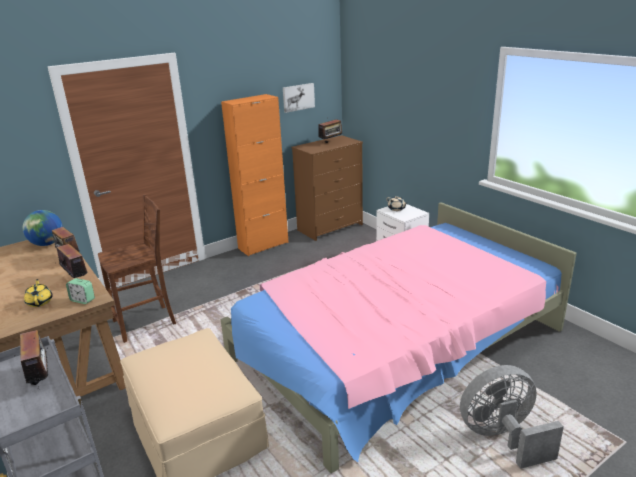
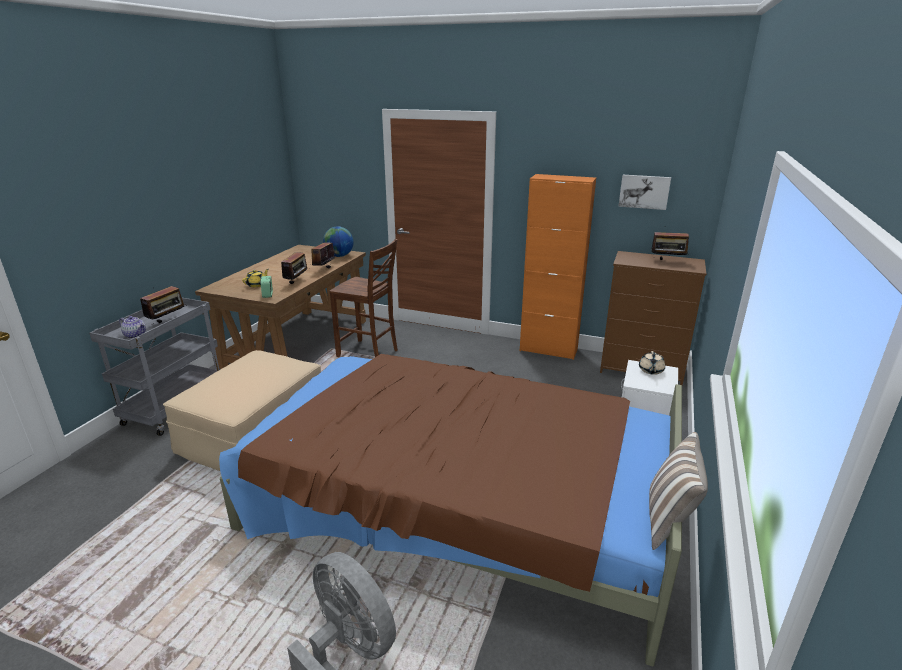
camera: 55 degrees right, 0 degrees up
pink bed [221,202,577,474] -> brown bed [219,354,682,666]
none -> teapot [119,316,146,339]
none -> pillow [649,432,708,550]

